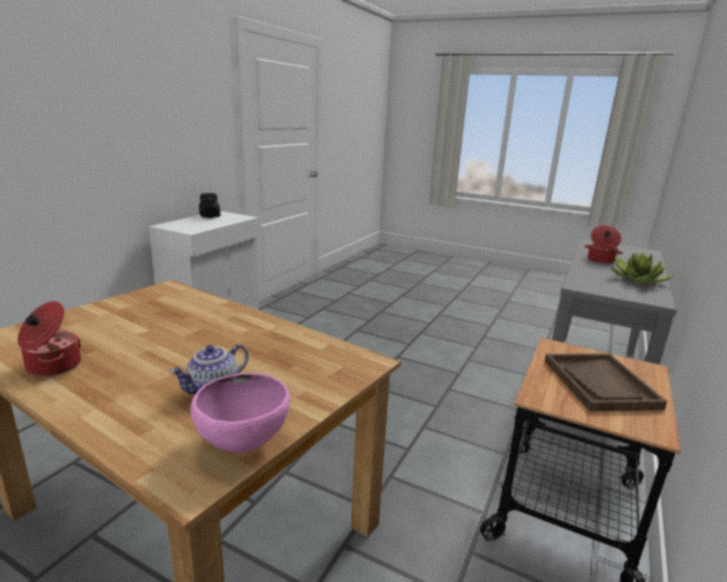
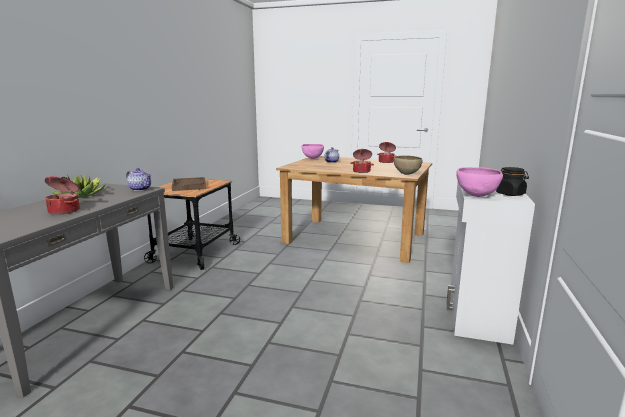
camera: 170 degrees right, 5 degrees down
none -> teapot [126,168,151,191]
none -> cooking pot [351,149,374,173]
none -> brown bowl [393,155,423,175]
none -> pink bowl [456,167,503,197]

